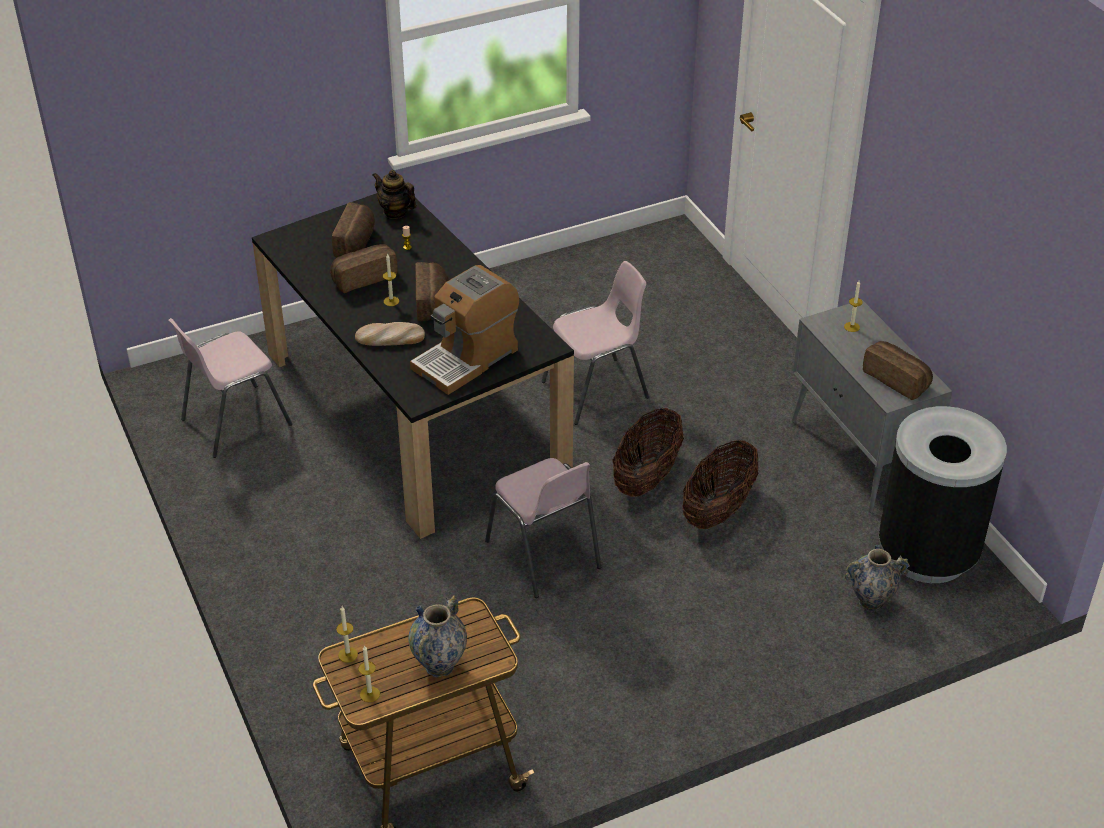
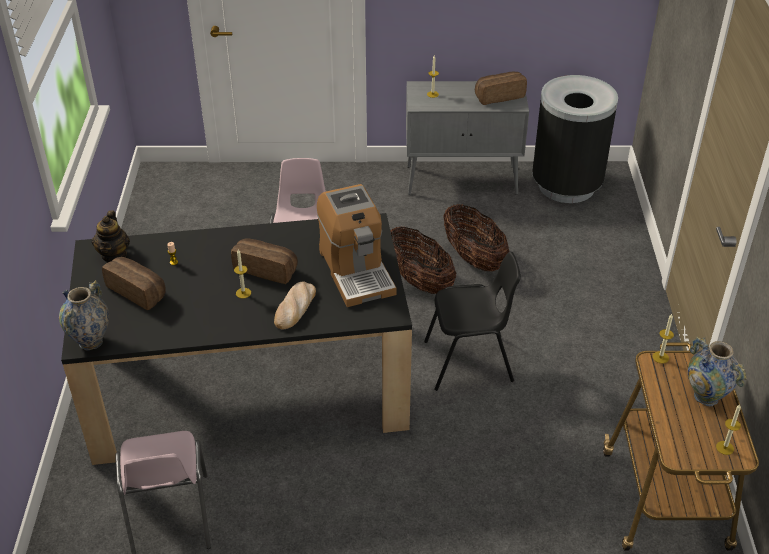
camera: 65 degrees left, 0 degrees up
bread [330,244,398,293] -> none
candle [336,606,358,663] -> candle moved to [653,314,674,364]
teapot [372,170,417,219] -> teapot turned 60 degrees counterclockwise [92,210,130,262]
pink chair [485,458,601,598] -> black chair [424,252,521,391]
vase [845,545,910,611] -> vase moved to [59,280,109,351]

